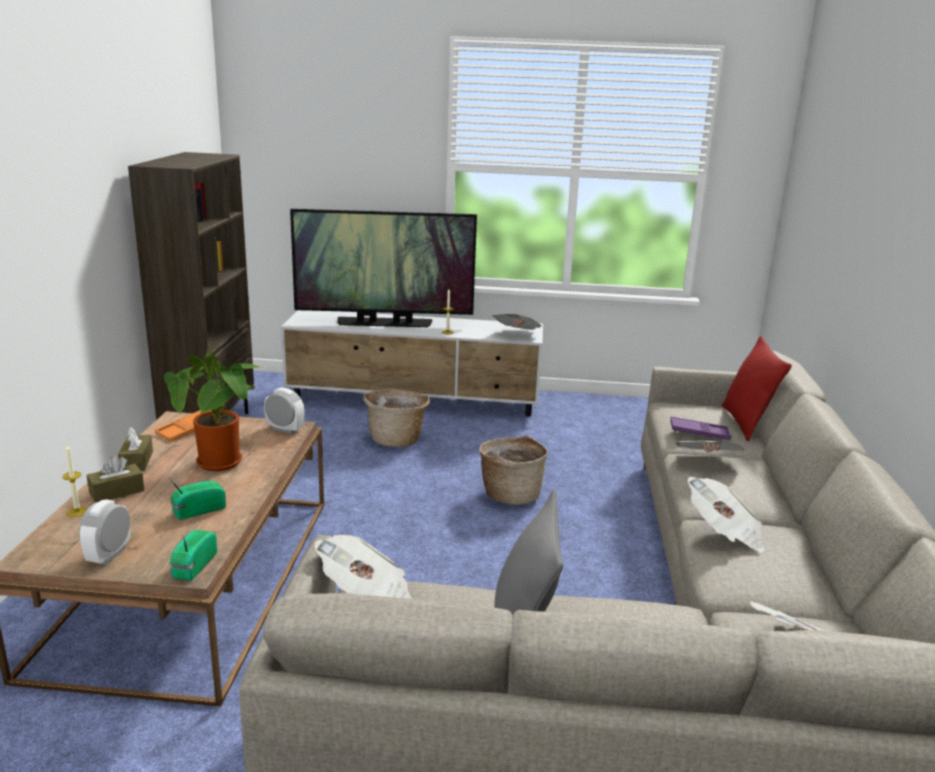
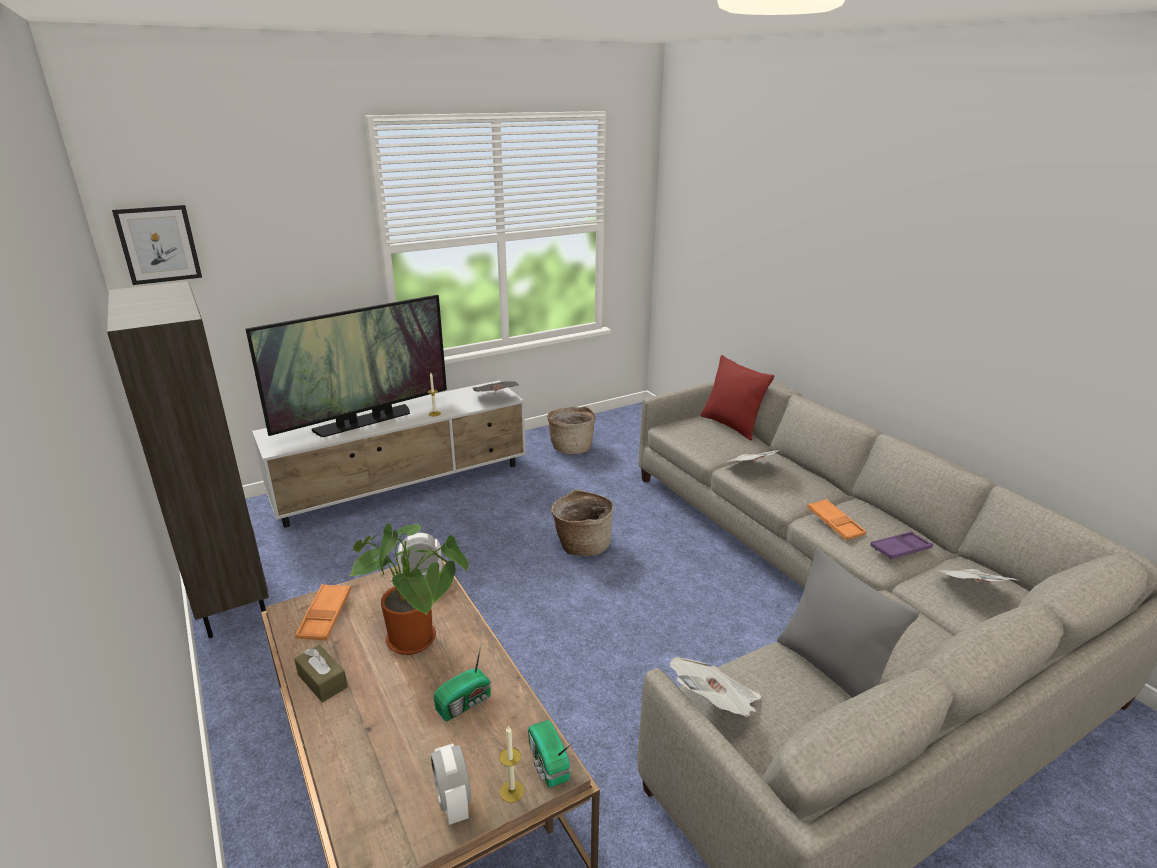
camera: 35 degrees left, 5 degrees up
candle [62,445,88,517] -> candle moved to [499,725,525,803]
brown tissue box [87,456,144,503] -> none
radio [169,478,226,520] -> radio turned 150 degrees counterclockwise [434,645,491,721]
basket [363,389,430,447] -> basket moved to [547,406,596,454]
purple tray [670,417,731,440] -> purple tray moved to [870,532,933,560]
newspaper [688,477,764,552] -> orange tray [807,499,866,540]
none -> picture [112,205,202,285]

